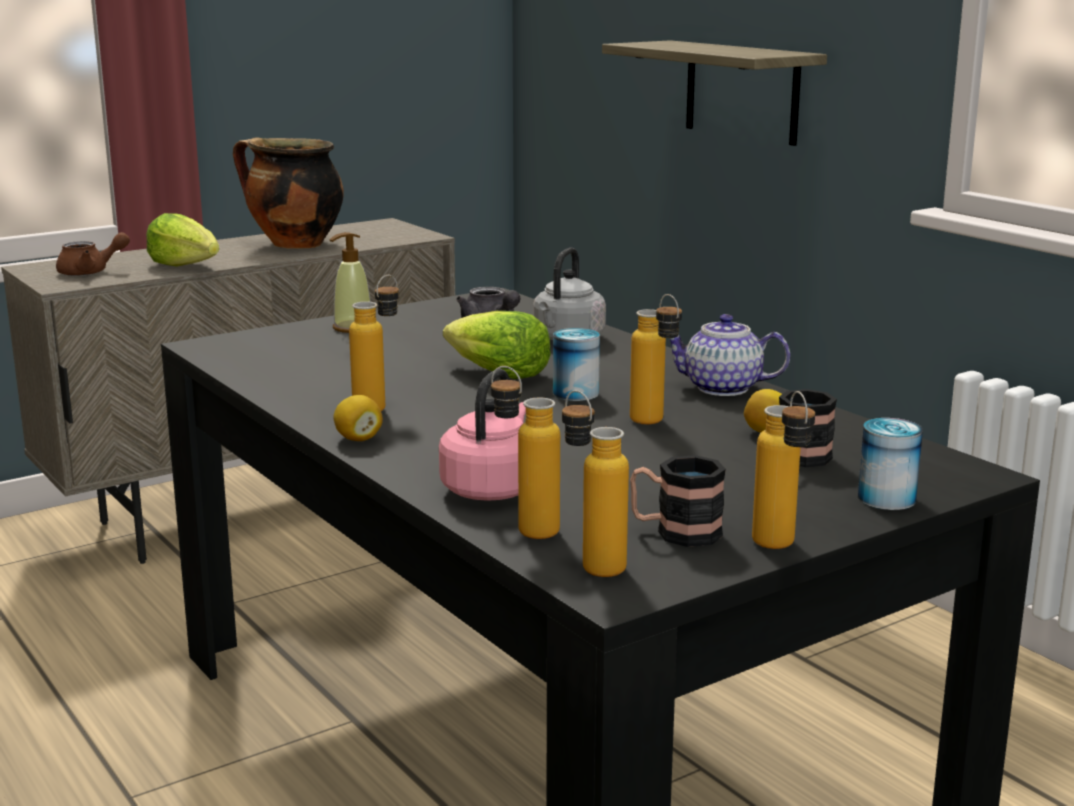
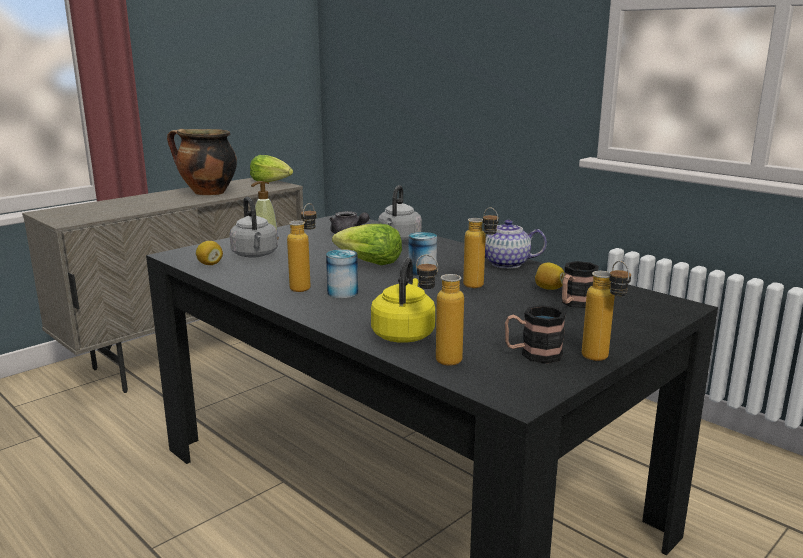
camera: 10 degrees left, 0 degrees up
brown teapot [56,232,130,276] -> none
lettuce [146,213,219,266] -> lettuce moved to [250,155,293,182]
lemon [333,395,383,441] -> lemon moved to [196,241,223,265]
pink kettle [439,369,526,501] -> yellow kettle [371,257,435,343]
bottle [562,390,629,577] -> none
shelf [602,40,827,146] -> none
can [858,418,923,510] -> can moved to [326,249,358,298]
none -> grey kettle [230,197,278,258]

